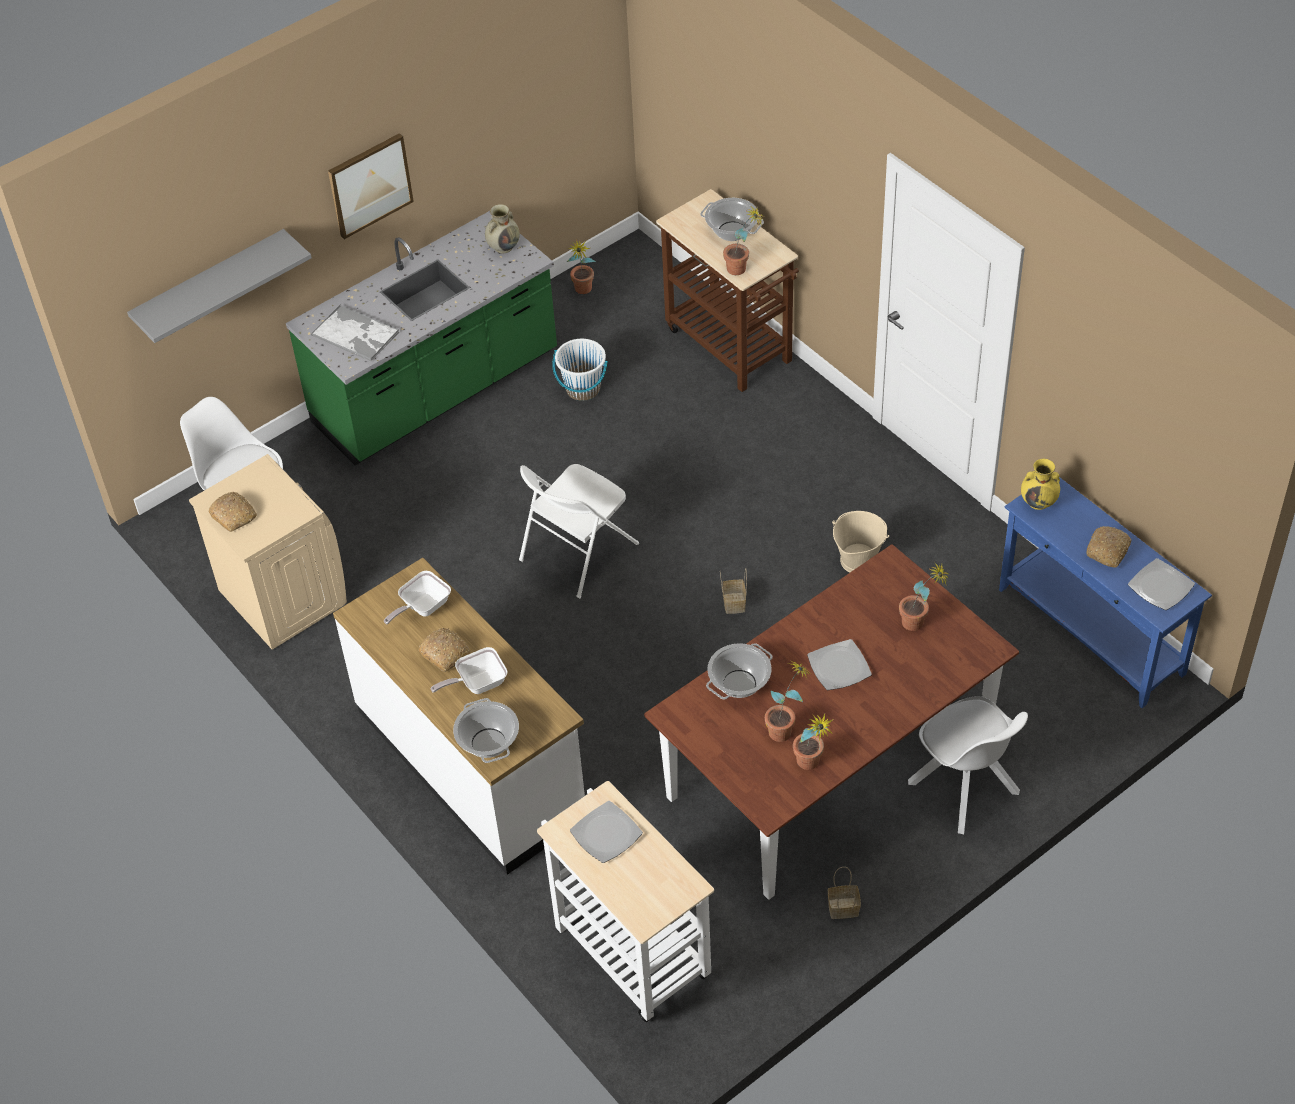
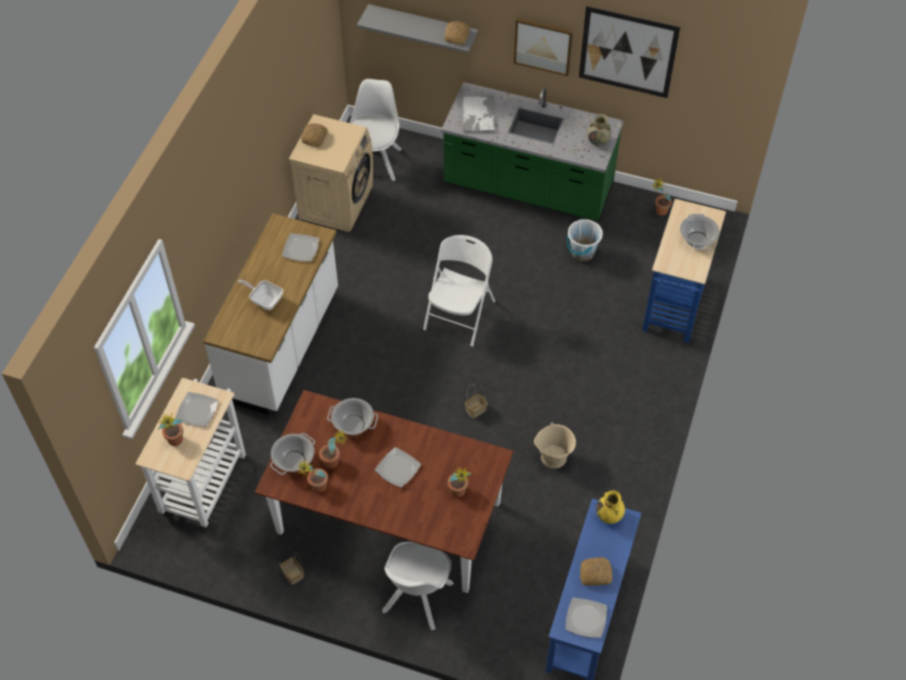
camera: 55 degrees right, 5 degrees up
frying pan [384,571,451,625] -> plate [282,233,319,261]
bread [418,628,471,672] -> bread moved to [445,21,469,45]
cooking pot [453,698,519,763] -> cooking pot moved to [270,433,315,475]
white chair [519,464,639,599] -> white chair turned 105 degrees clockwise [423,235,496,347]
brown cart [656,189,799,392] -> blue cart [642,199,726,343]
potted plant [723,207,764,275] -> potted plant moved to [157,413,183,446]
none -> picture [579,6,680,98]

